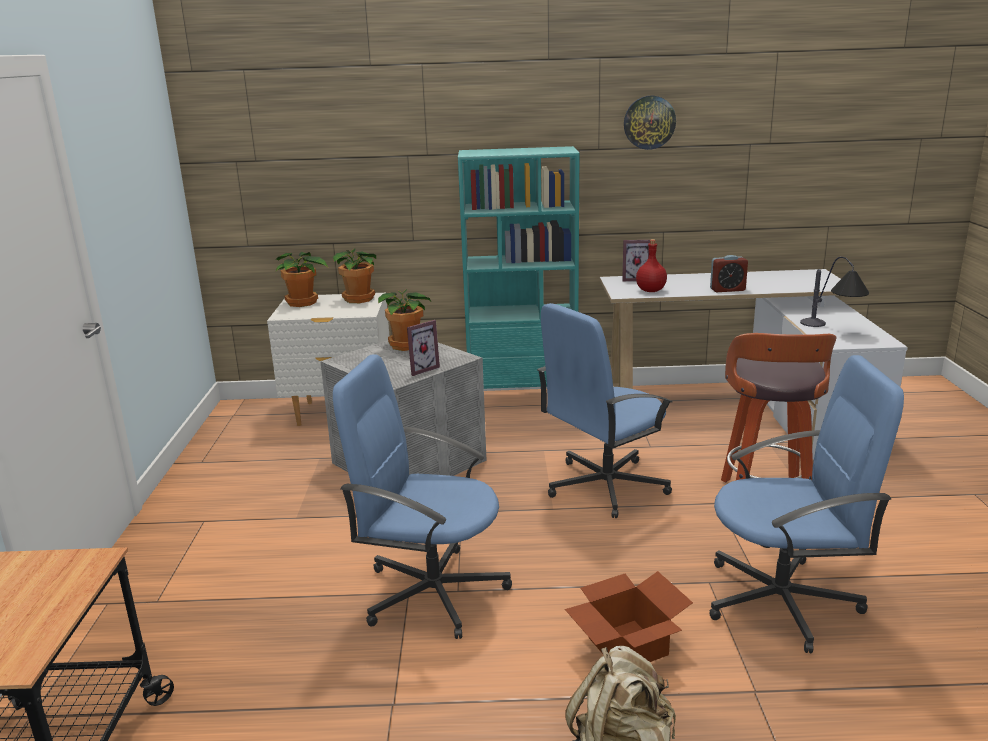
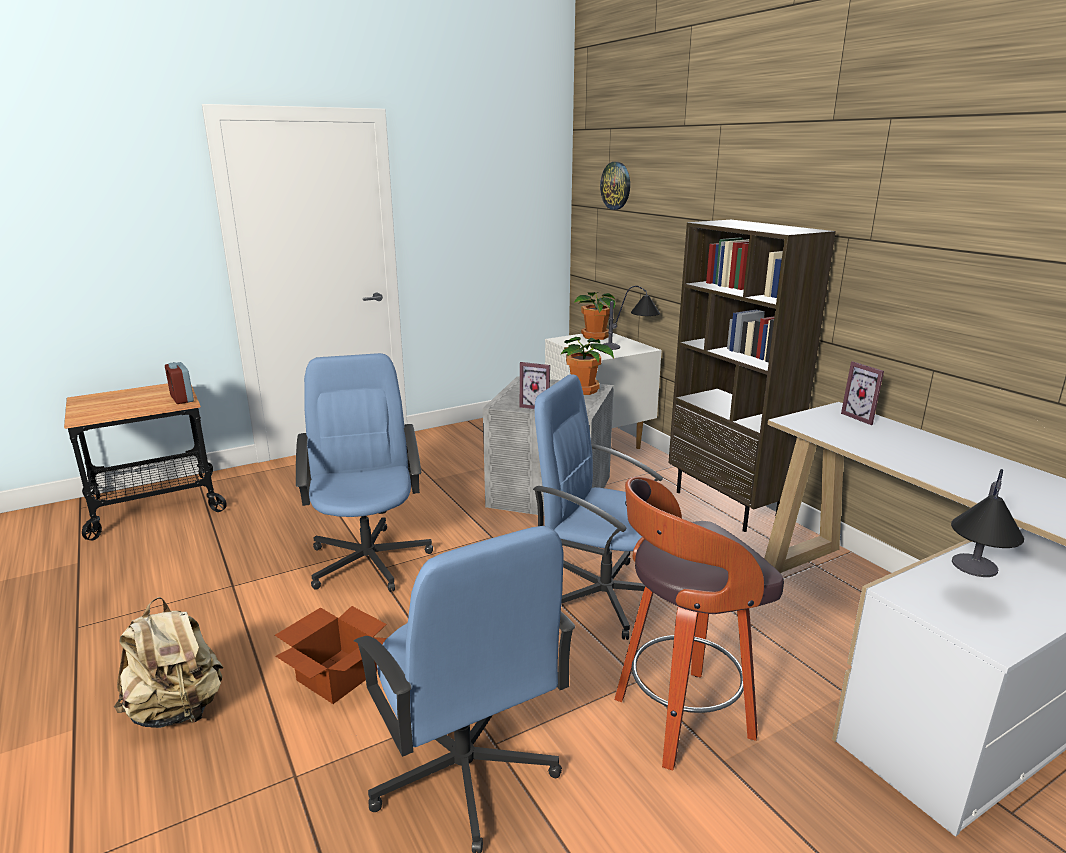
camera: 60 degrees right, 0 degrees up
potted plant [333,249,376,303] -> table lamp [603,286,660,350]
turquoise bookcase [458,146,579,389] -> brown bookcase [669,220,836,532]
wall clock [624,96,676,150] -> wall clock moved to [600,162,630,210]
red bottle [636,239,667,292] -> none
alarm clock [710,255,748,292] -> alarm clock moved to [165,362,194,404]

